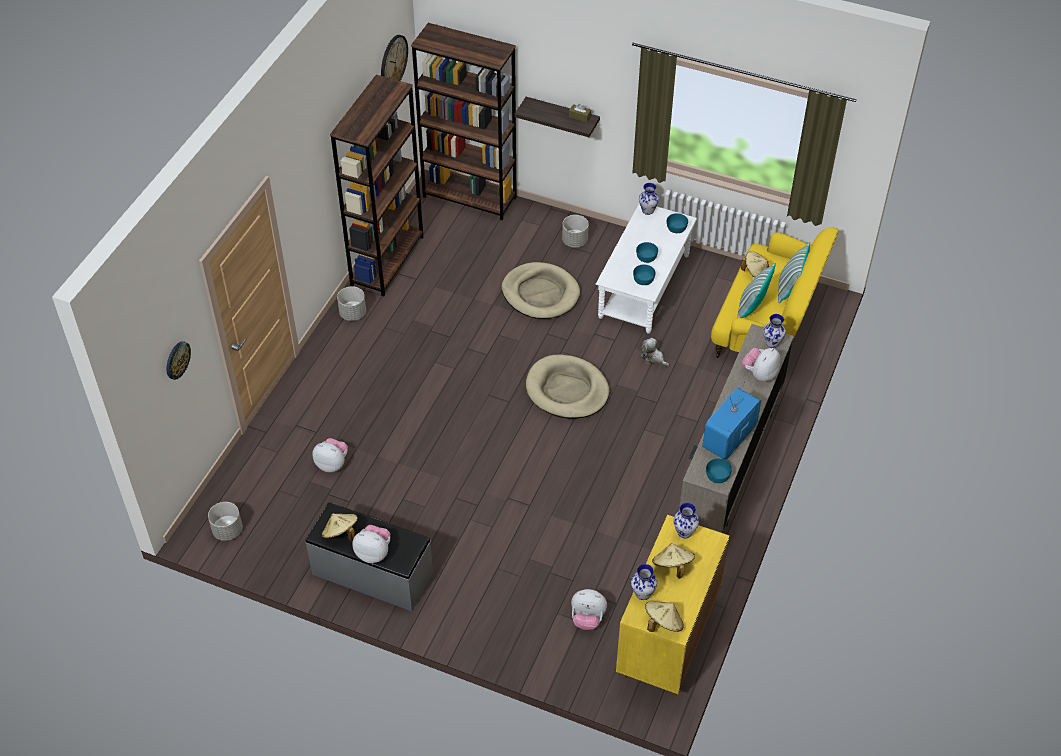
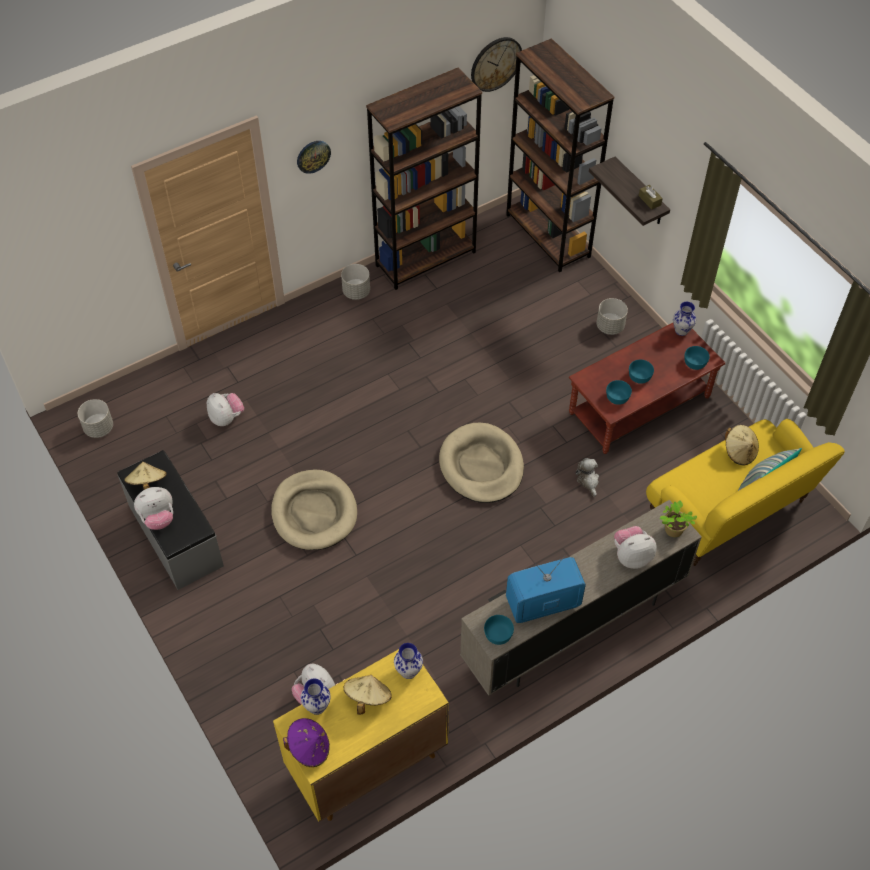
camera: 35 degrees right, 5 degrees up
wall clock [167,341,191,380] -> wall clock moved to [297,141,331,174]
plush toy [353,525,390,563] -> plush toy turned 105 degrees clockwise [134,487,173,530]
beige dog bed [502,262,580,319] -> beige dog bed moved to [271,470,357,550]
white coffee table [596,203,697,334] -> brown coffee table [569,323,725,454]
beige hat [645,601,684,632] -> purple hat [283,718,330,767]
pillow [737,263,776,318] -> none
vase [763,314,786,348] -> potted plant [660,500,697,537]

